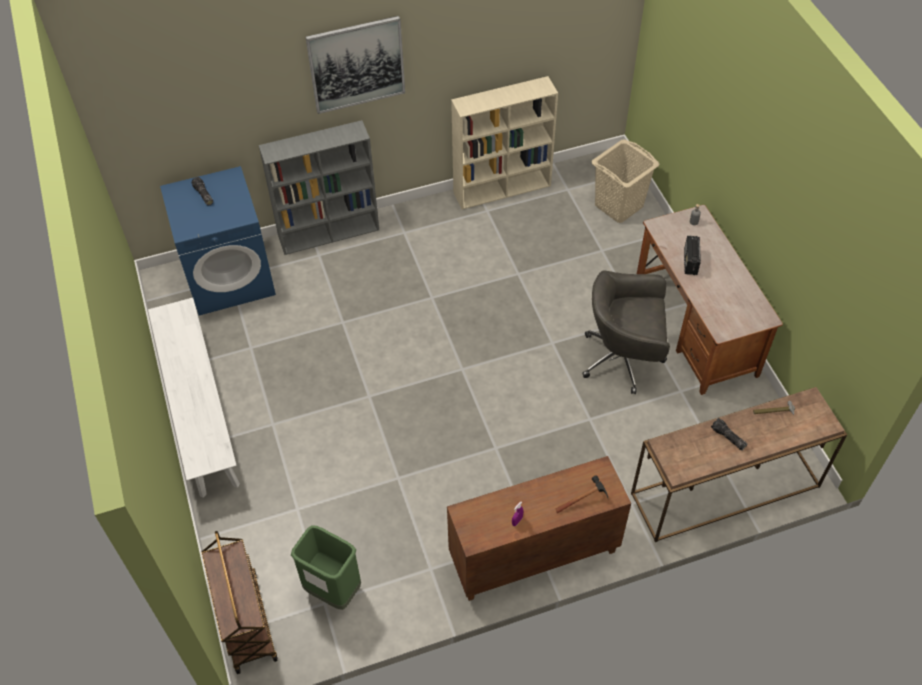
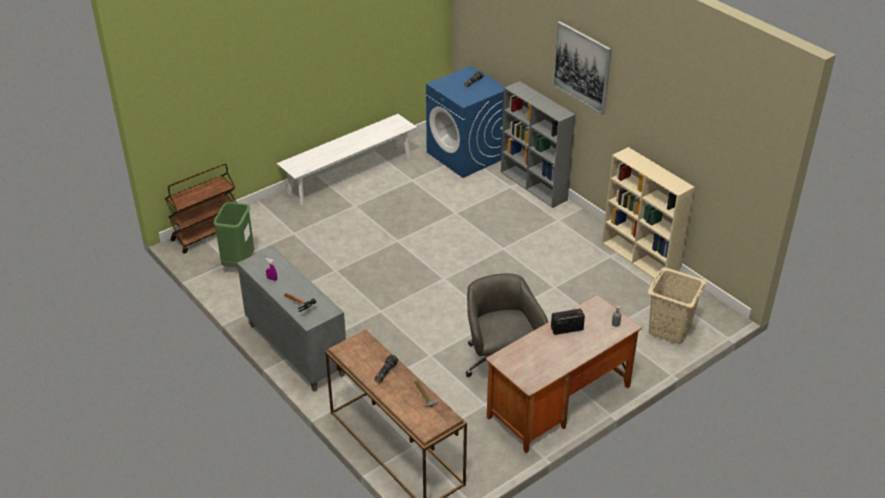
camera: 70 degrees right, 15 degrees down
brown cabinet [447,456,631,601] -> grey cabinet [237,247,346,392]

